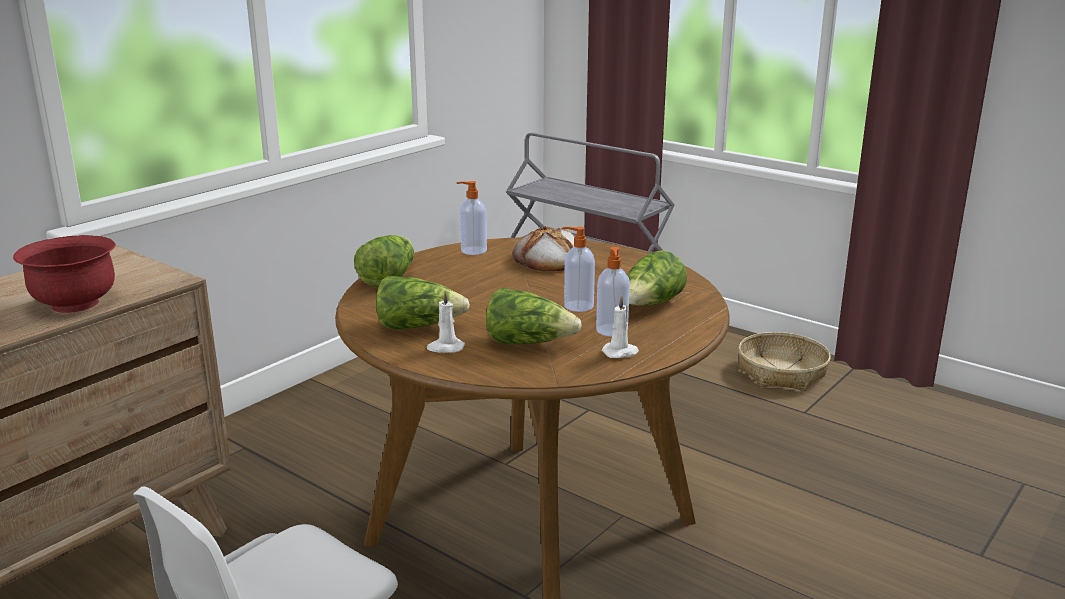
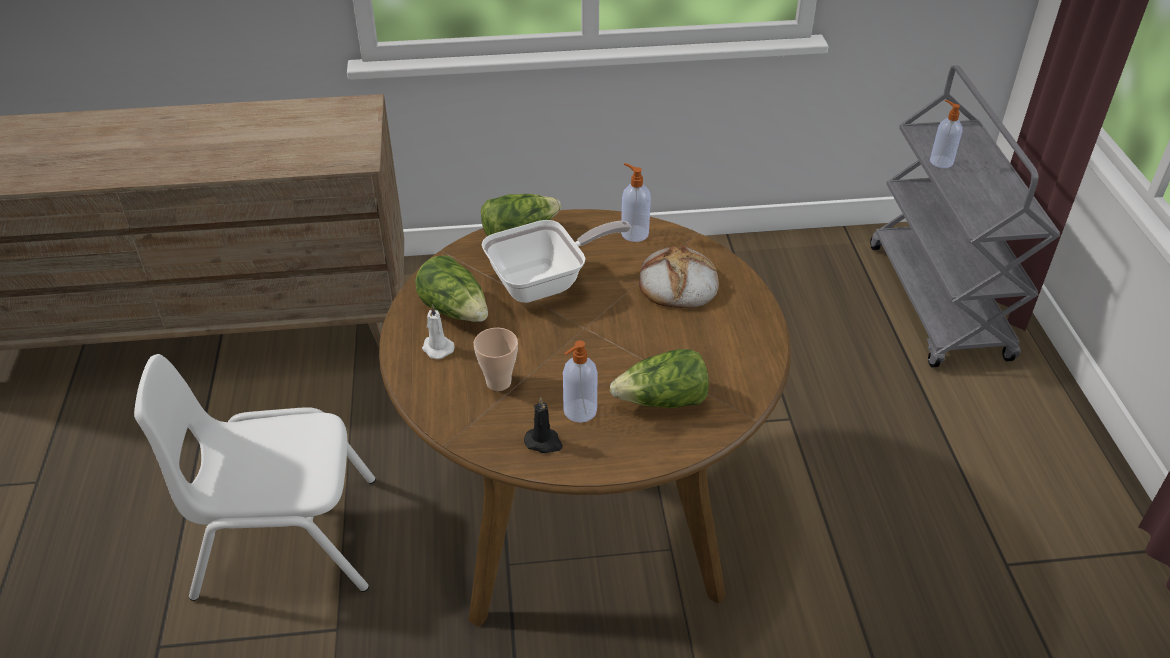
camera: 45 degrees right, 20 degrees up
red bowl [13,235,116,313] -> none
lettuce [486,288,582,345] -> cup [474,328,518,391]
soap dispenser [562,227,595,312] -> soap dispenser moved to [930,100,963,168]
white candle [602,295,639,358] -> black candle [524,397,563,453]
basket [738,332,831,391] -> none
none -> frying pan [482,220,631,303]

